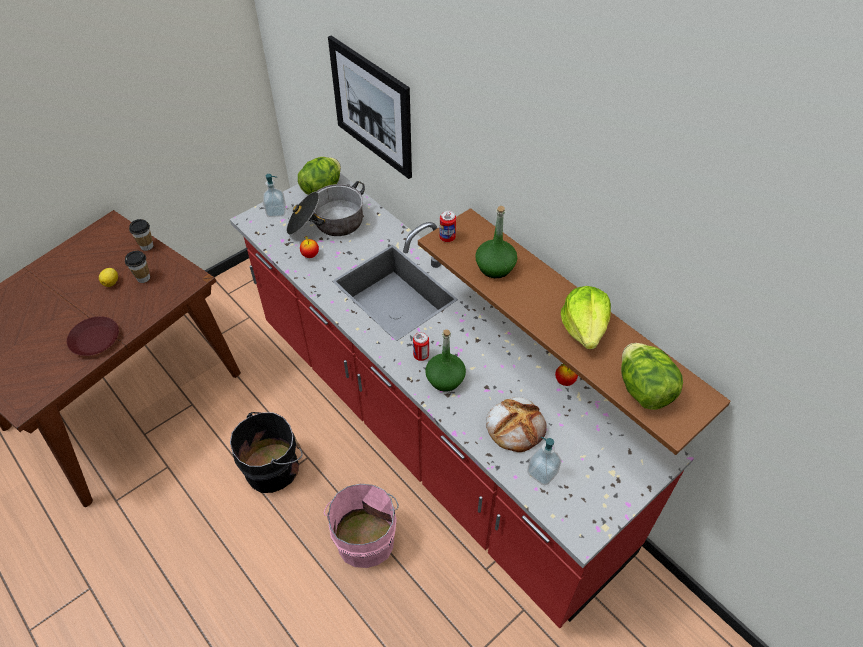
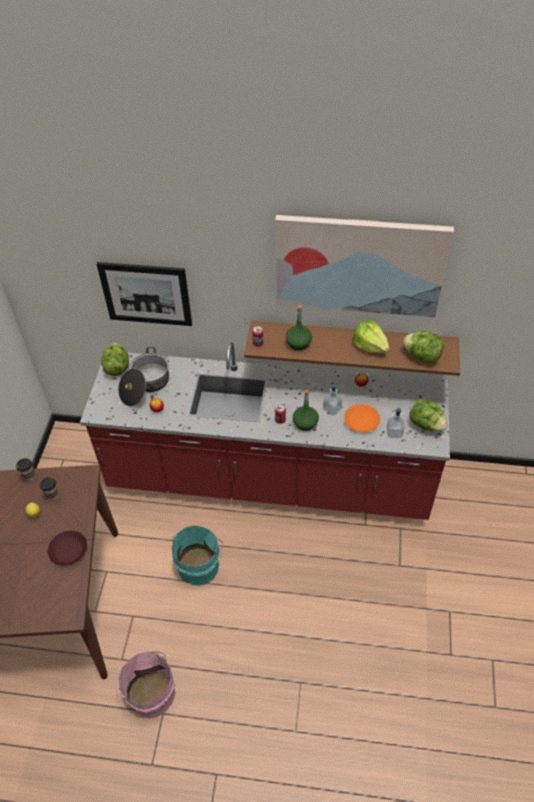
camera: 40 degrees left, 0 degrees up
black bucket [230,412,303,493] -> turquoise bucket [171,526,223,586]
soap dispenser [263,174,286,217] -> soap dispenser moved to [323,384,342,415]
pink bucket [324,484,399,568] -> pink bucket moved to [115,651,176,719]
bread [486,397,547,452] -> orange plate [344,404,380,432]
none -> picture [275,215,454,317]
none -> lettuce [410,398,448,432]

